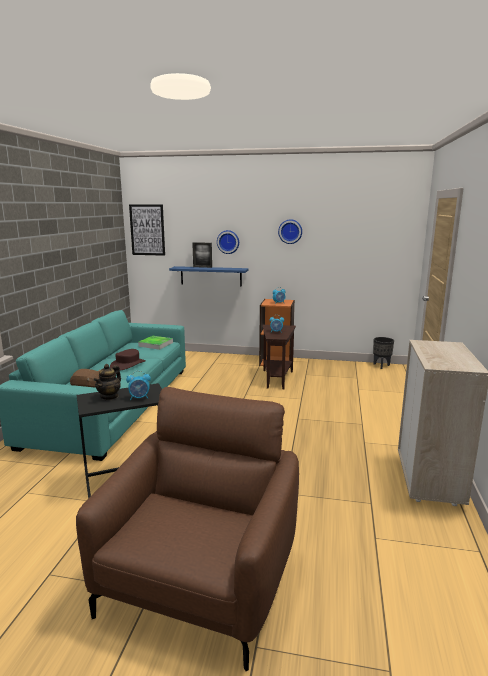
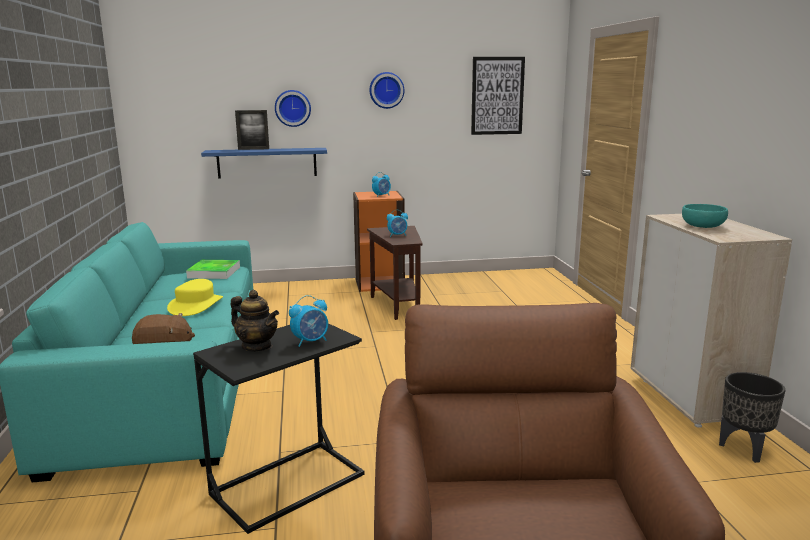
camera: 20 degrees left, 0 degrees up
teapot [94,364,121,400] -> teapot turned 60 degrees counterclockwise [231,290,279,352]
brown hat [110,349,146,371] -> yellow hat [167,279,223,316]
picture [129,204,165,256] -> picture moved to [471,57,525,135]
black planter [373,337,394,369] -> black planter moved to [719,372,785,463]
none -> turquoise bowl [682,204,728,228]

